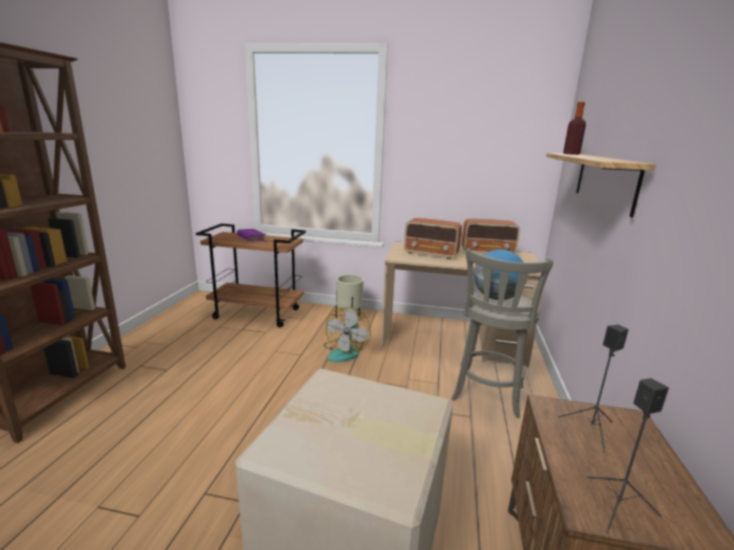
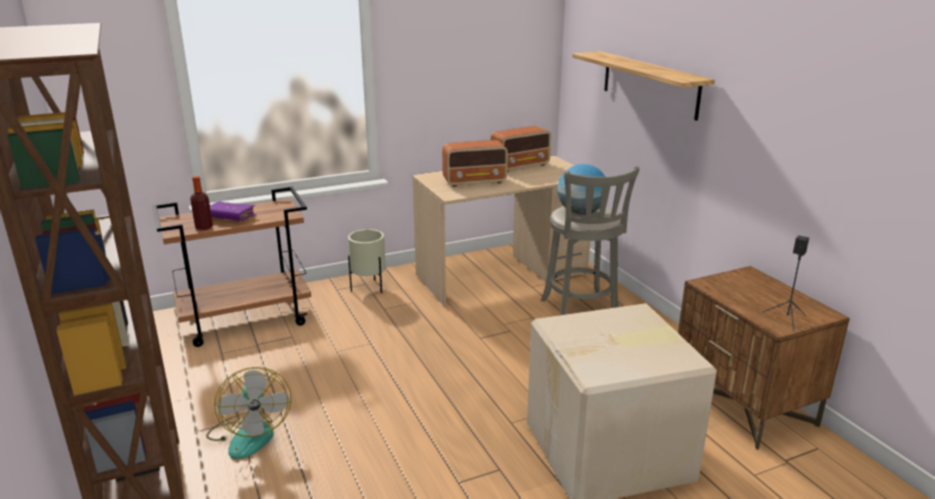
camera: 35 degrees left, 5 degrees up
fan [324,307,371,362] -> fan moved to [206,367,292,459]
black speaker [558,325,629,452] -> none
bottle [563,102,586,155] -> bottle moved to [190,176,213,230]

